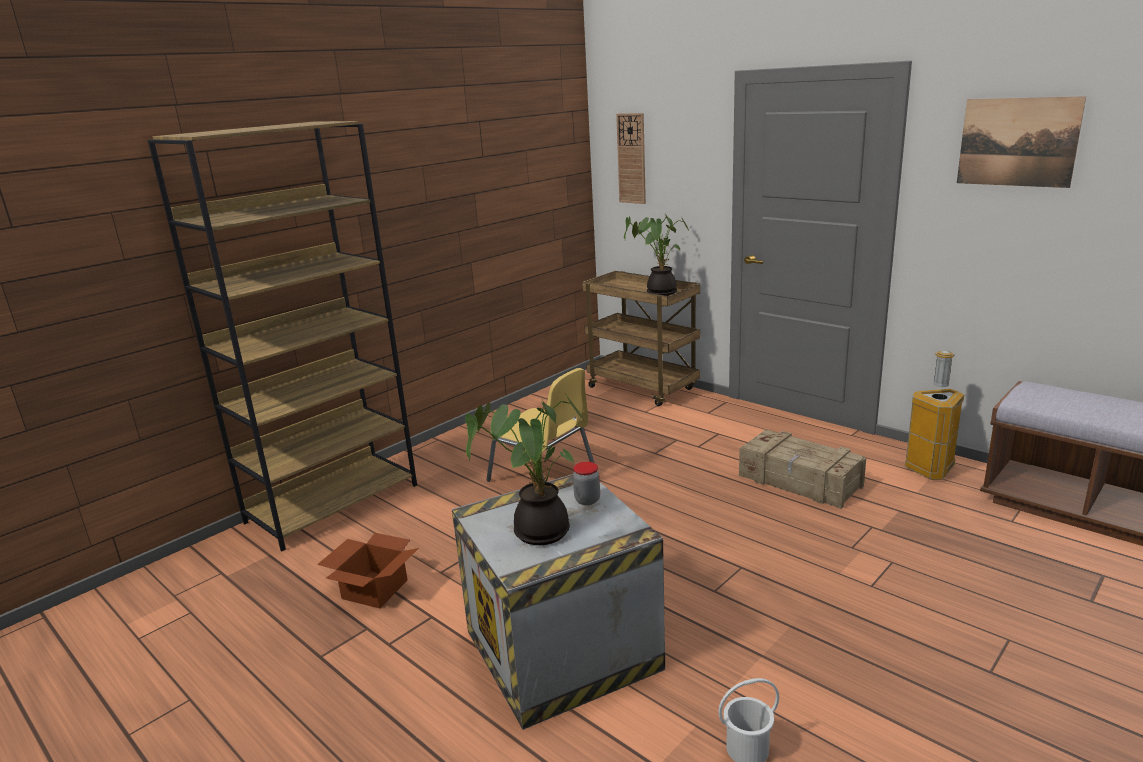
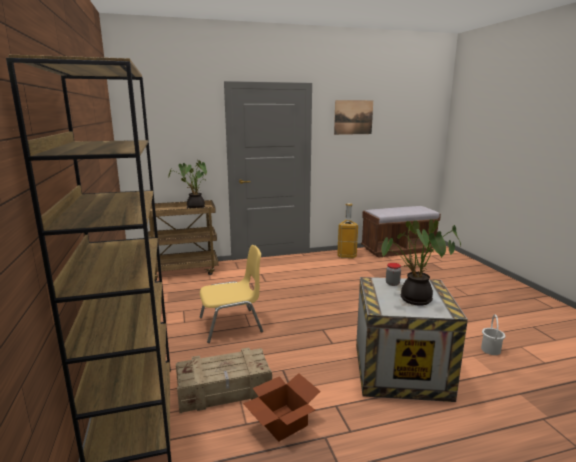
camera: 60 degrees left, 5 degrees down
wall clock [616,113,646,204] -> none
crate [739,430,866,509] -> crate moved to [176,348,272,414]

